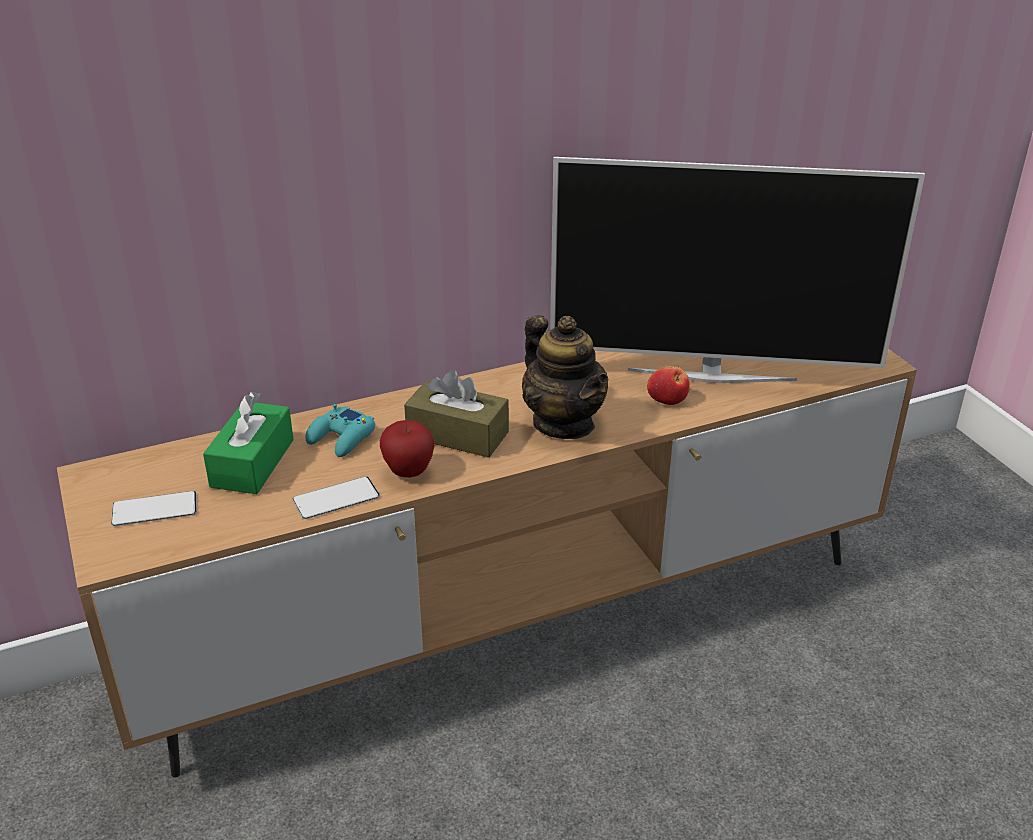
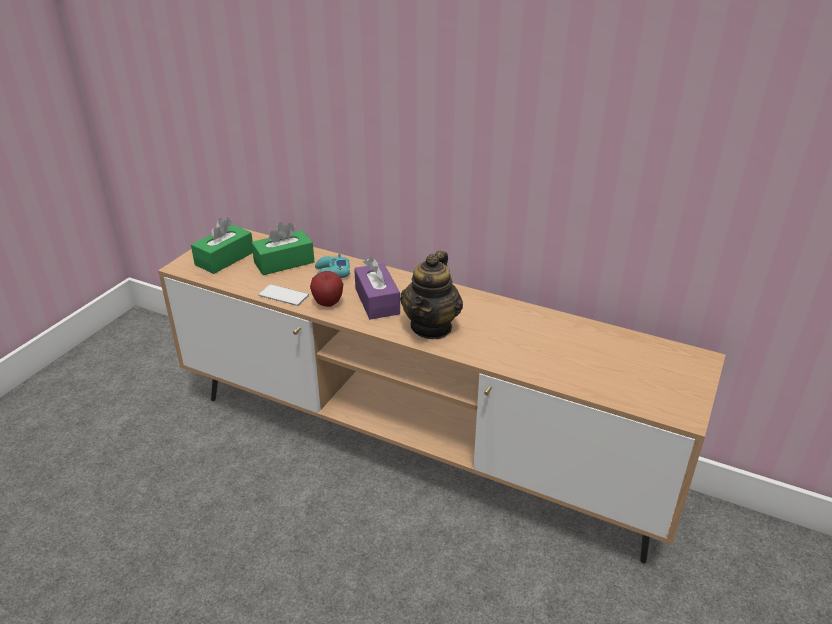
camera: 50 degrees right, 0 degrees up
phone [111,491,197,526] -> green tissue box [191,218,253,274]
brown tissue box [404,370,509,458] -> purple tissue box [354,258,400,320]
television [550,157,925,383] -> none
apple [647,366,690,405] -> none

